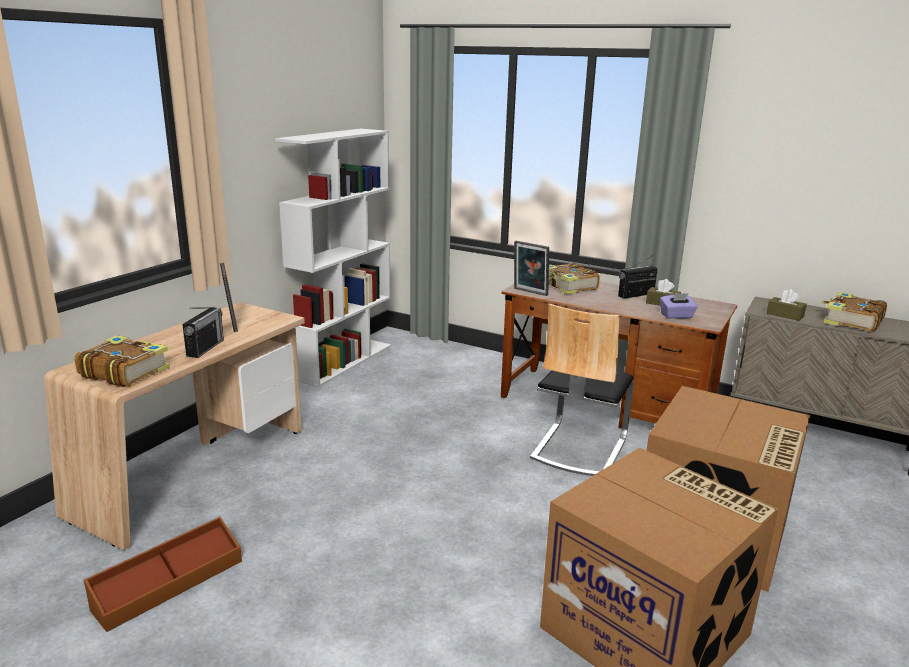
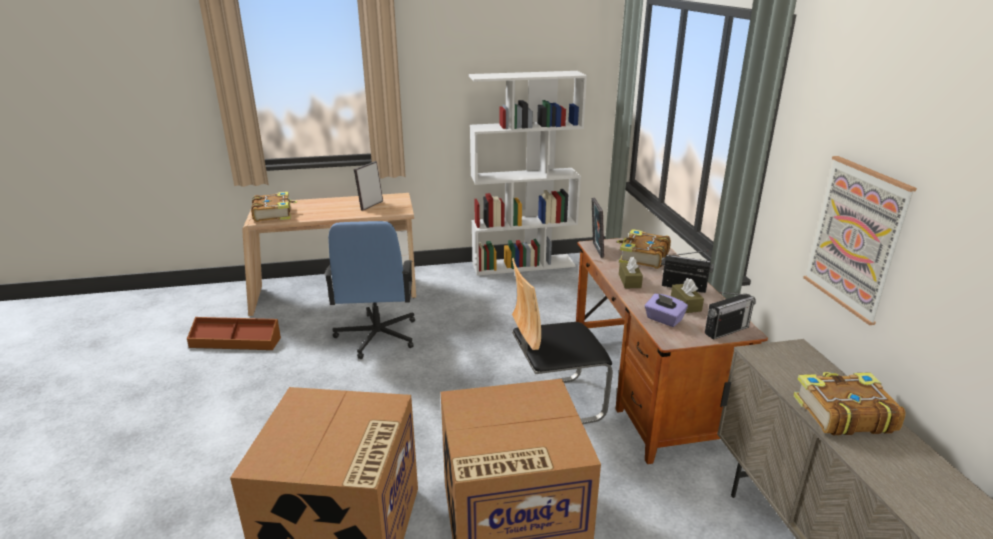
camera: 50 degrees right, 5 degrees up
radio [182,307,224,358] -> radio moved to [705,292,756,340]
brown tissue box [767,289,807,321] -> brown tissue box moved to [619,257,643,288]
none -> blue office chair [324,221,415,359]
none -> picture [803,156,917,325]

